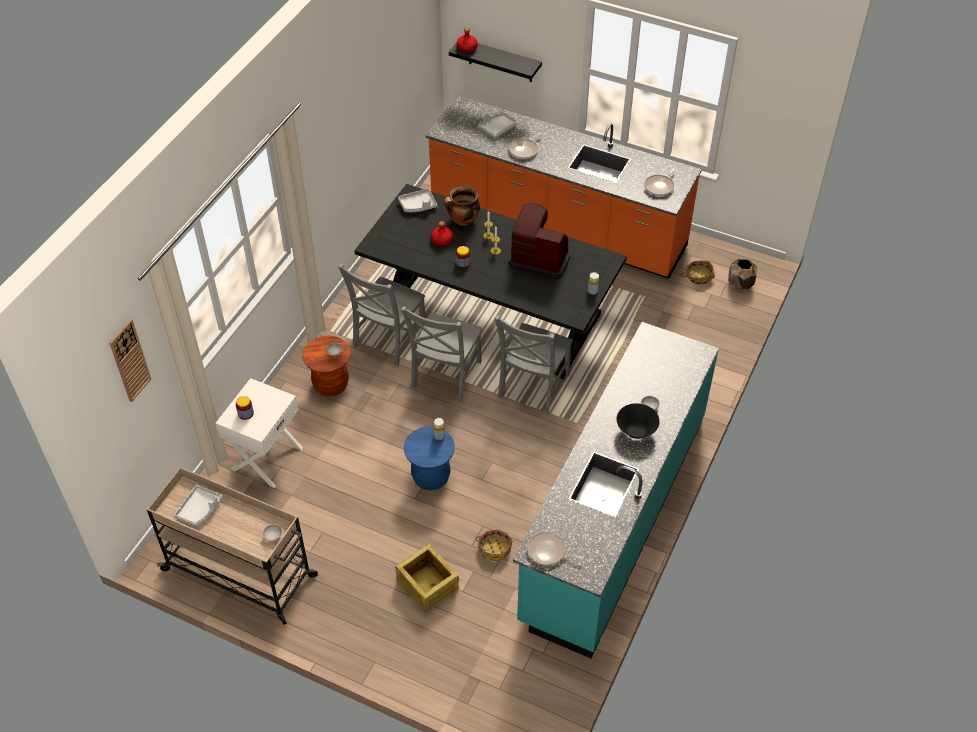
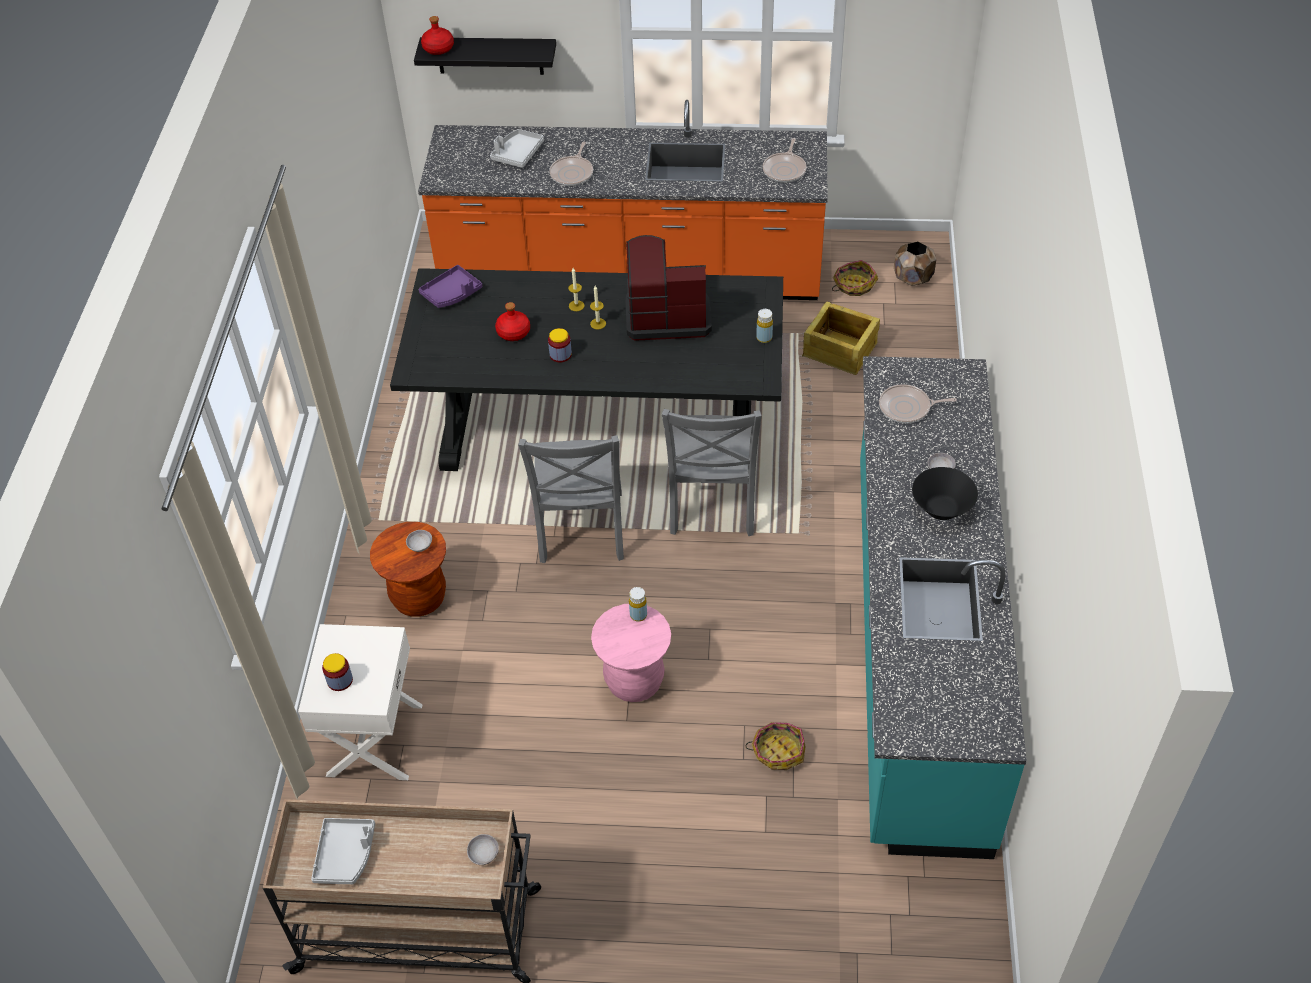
camera: 20 degrees left, 0 degrees up
wall clock [109,319,151,402] -> none
grey chair [338,264,425,366] -> none
crate [395,544,459,612] -> crate moved to [802,301,880,375]
grey tray [398,188,437,212] -> purple tray [419,265,482,308]
blue stool [404,426,455,490] -> pink stool [591,604,671,702]
cooking pot [444,186,480,226] -> none
frying pan [527,532,584,565] -> frying pan moved to [879,384,957,423]

